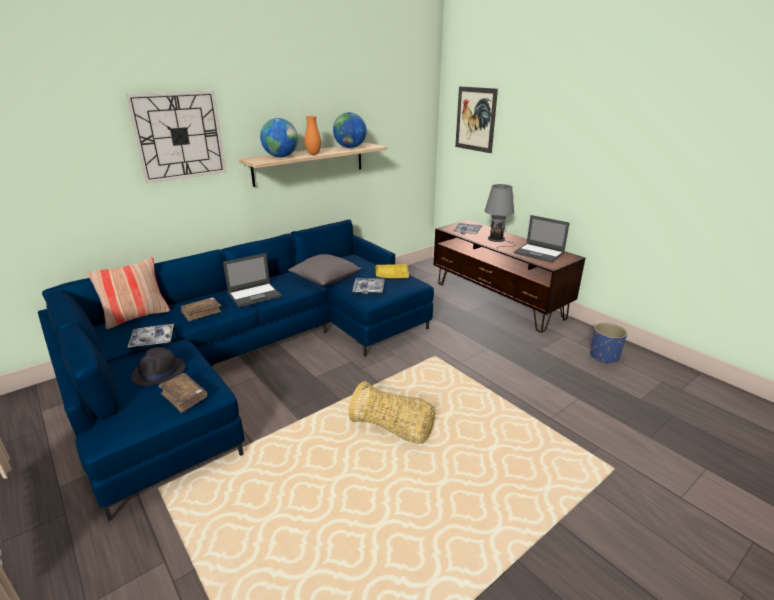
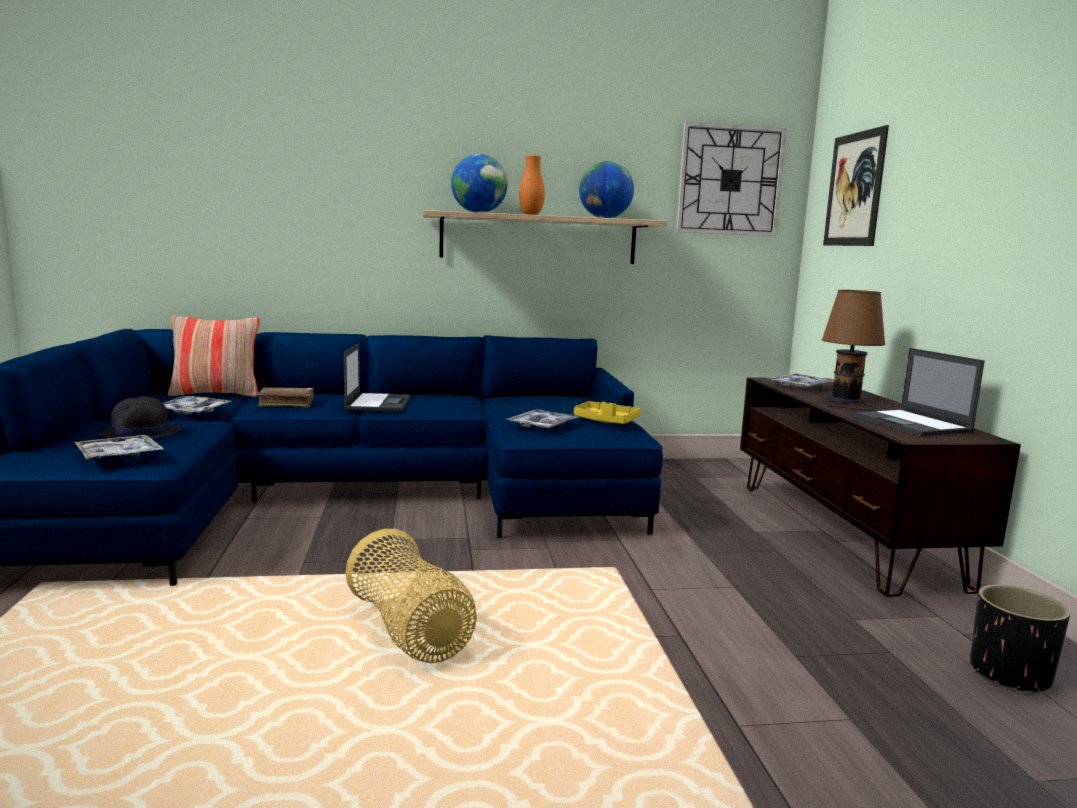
camera: 30 degrees right, 15 degrees down
wall clock [125,90,226,184] -> wall clock moved to [676,122,787,236]
brown book [158,373,207,413] -> tray [74,435,164,459]
laptop [223,253,282,307] -> laptop turned 90 degrees counterclockwise [344,343,411,411]
grey pillow [288,254,362,285] -> none
grey table lamp [484,184,516,249] -> brown table lamp [821,290,886,410]
blue planter [590,323,627,364] -> black planter [970,584,1070,694]

